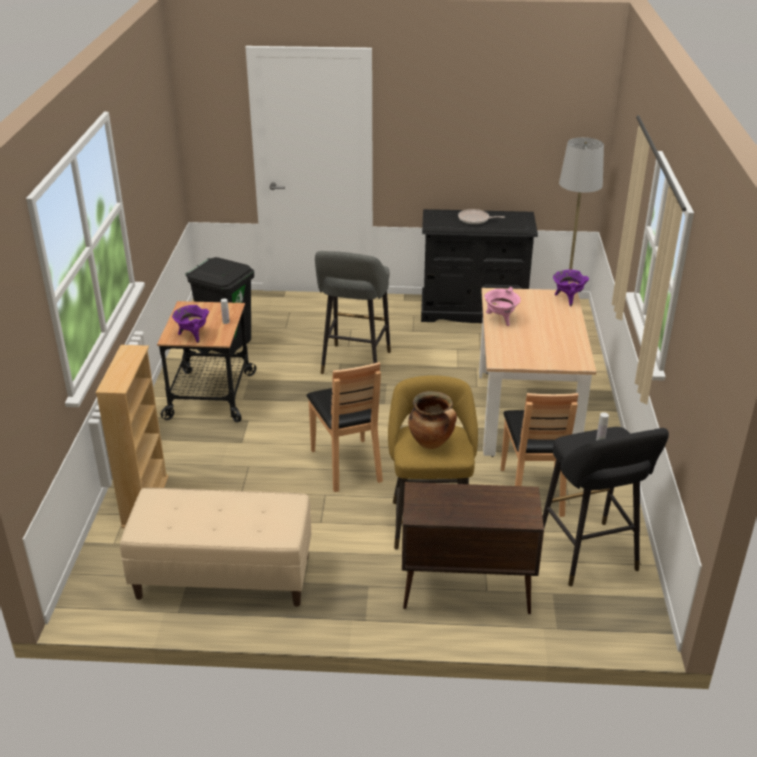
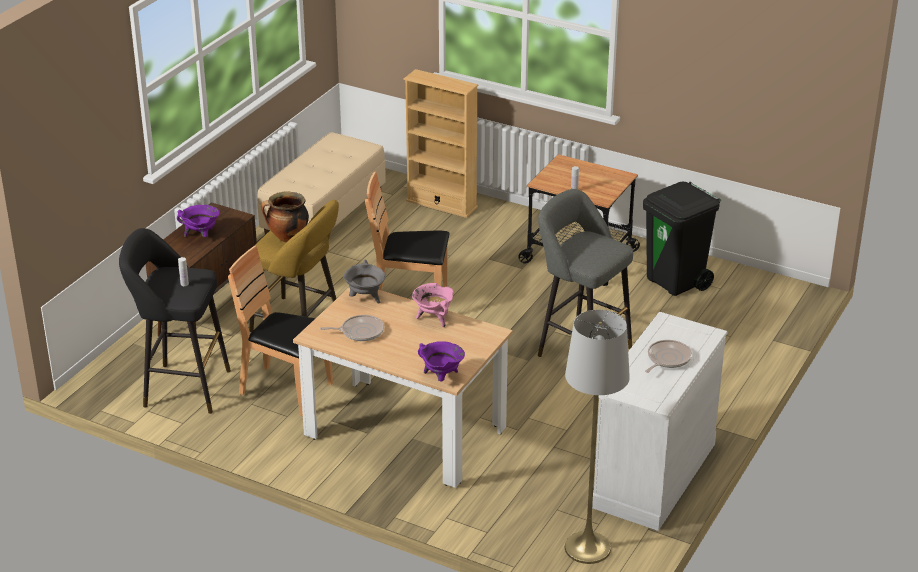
camera: 115 degrees right, 0 degrees up
purple cooking pot [172,305,209,343] -> purple cooking pot moved to [177,205,220,237]
black dresser [421,209,538,323] -> white dresser [592,312,728,531]
none -> frying pan [320,315,384,341]
none -> grey cooking pot [343,260,385,304]

